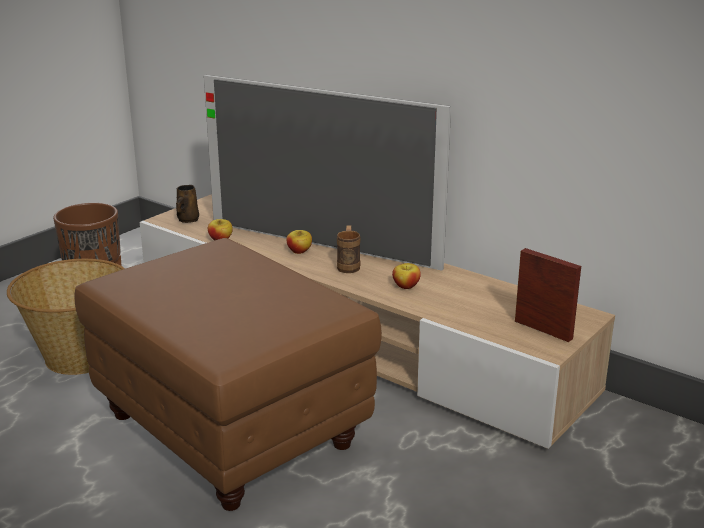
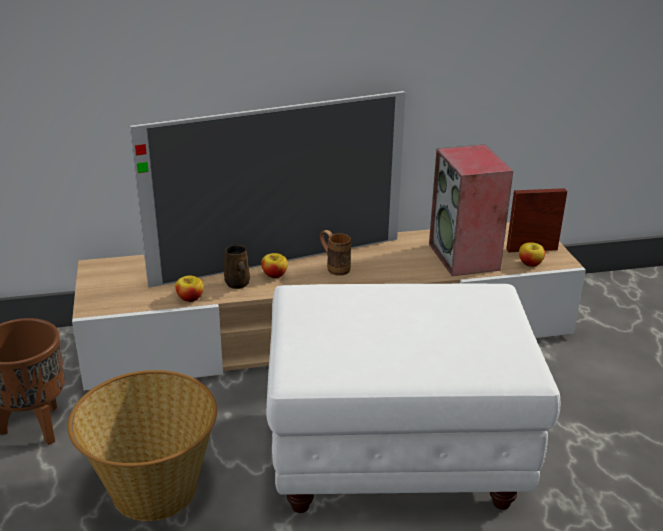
camera: 50 degrees left, 5 degrees up
brown ottoman [75,238,382,511] -> white ottoman [266,284,560,513]
brown mug [176,185,199,223] -> brown mug moved to [224,245,250,289]
apple [392,263,421,289] -> apple moved to [519,242,545,267]
none -> speaker [429,144,513,276]

